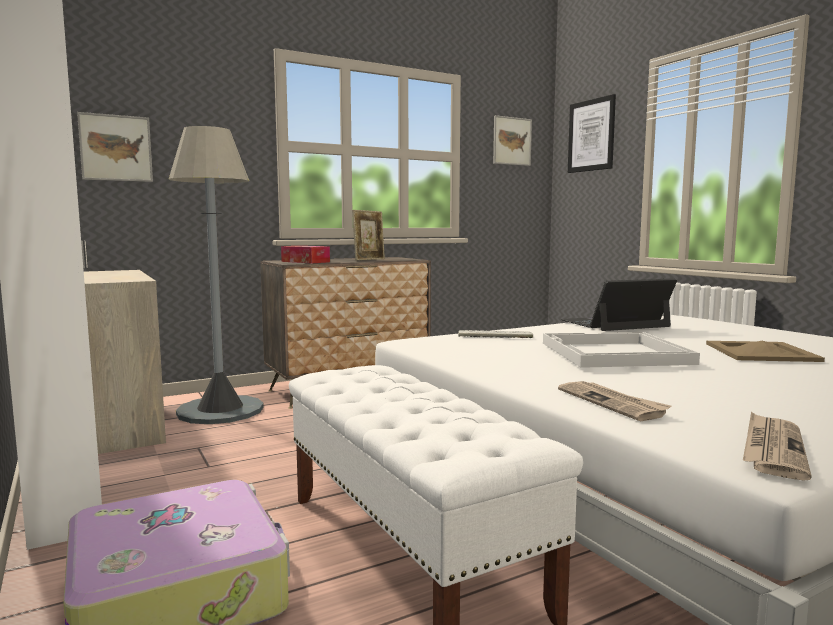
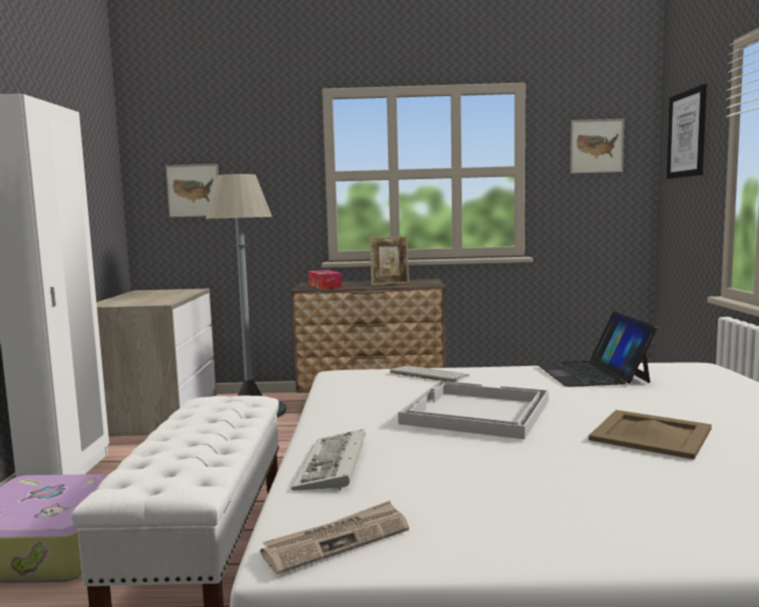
camera: 30 degrees right, 0 degrees up
newspaper [558,381,671,421] -> keyboard [291,429,366,491]
laptop [561,279,677,331] -> laptop turned 105 degrees counterclockwise [536,311,658,387]

